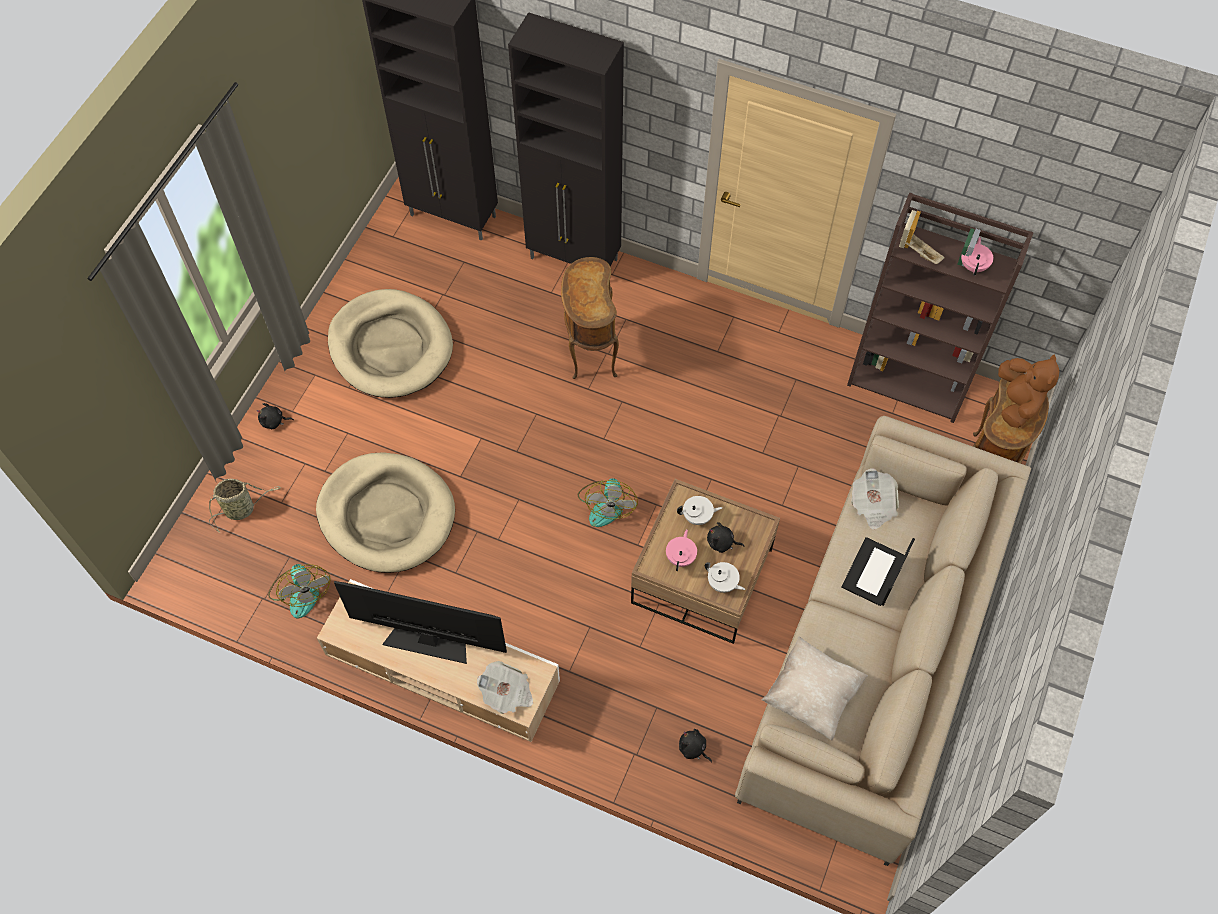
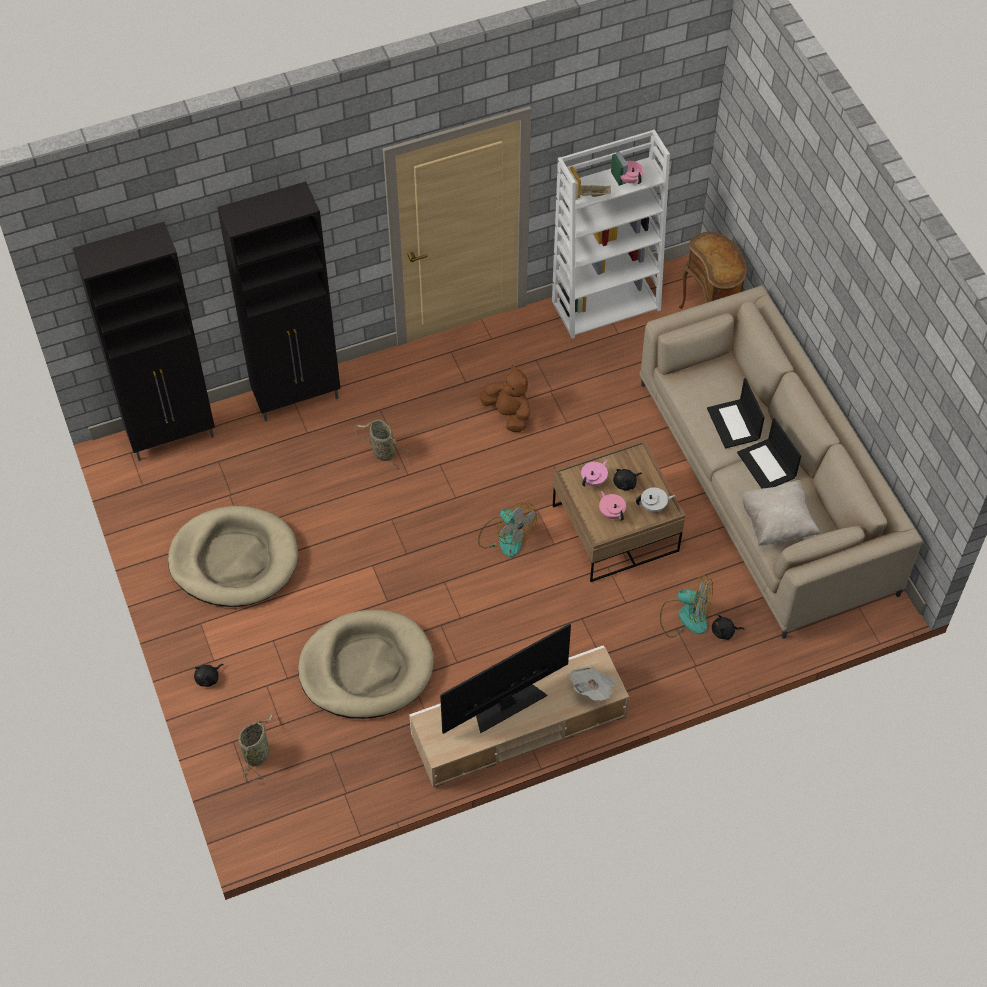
camera: 45 degrees left, 5 degrees down
fan [268,564,331,619] -> fan moved to [660,575,713,638]
brown side table [561,257,619,379] -> basket [355,419,411,468]
white teapot [677,496,722,525] -> pink teapot [581,460,608,487]
brown bookcase [847,193,1034,423] -> white bookcase [552,129,670,339]
newspaper [851,468,899,530] -> none
brown plush toy [998,355,1059,428] -> brown plush toy moved to [480,365,530,432]
none -> laptop [737,418,801,489]

